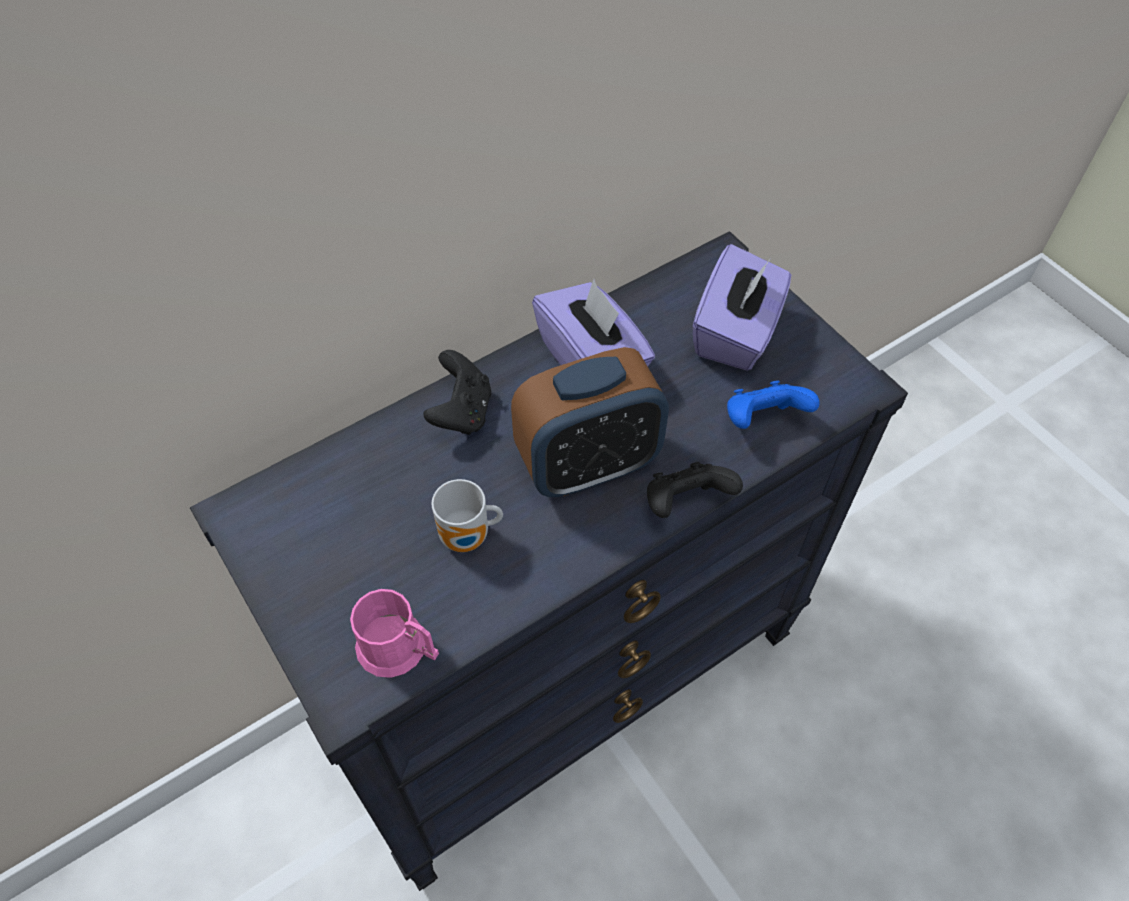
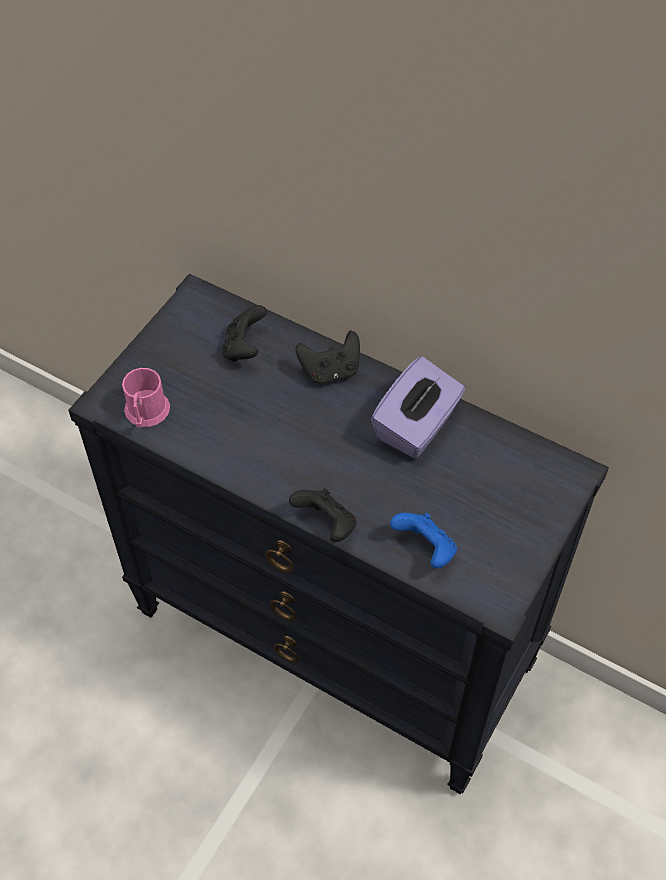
camera: 65 degrees right, 0 degrees up
mug [432,479,503,552] -> none
alarm clock [511,347,669,497] -> none
purple tissue box [693,244,791,371] -> none
none -> black game controller [222,305,267,362]

